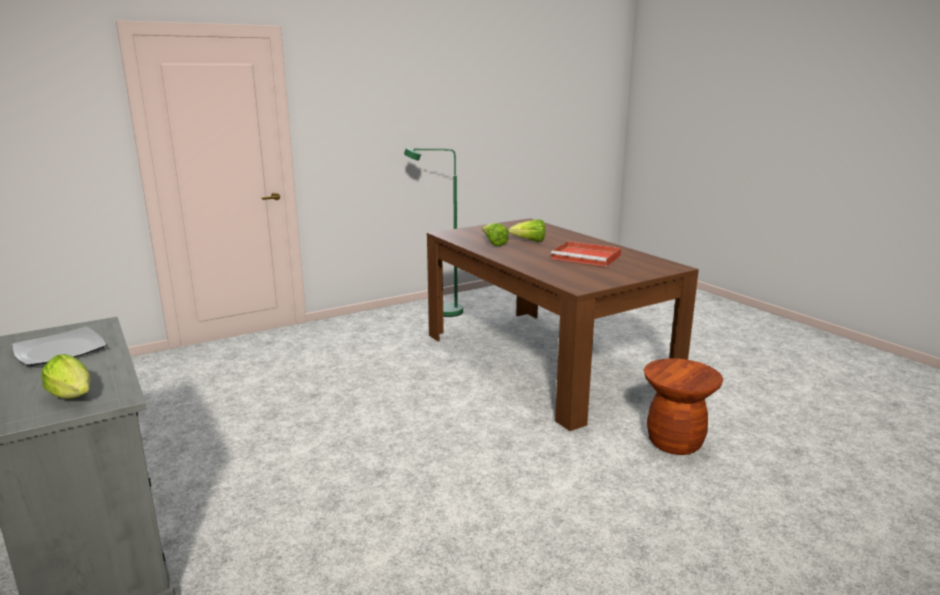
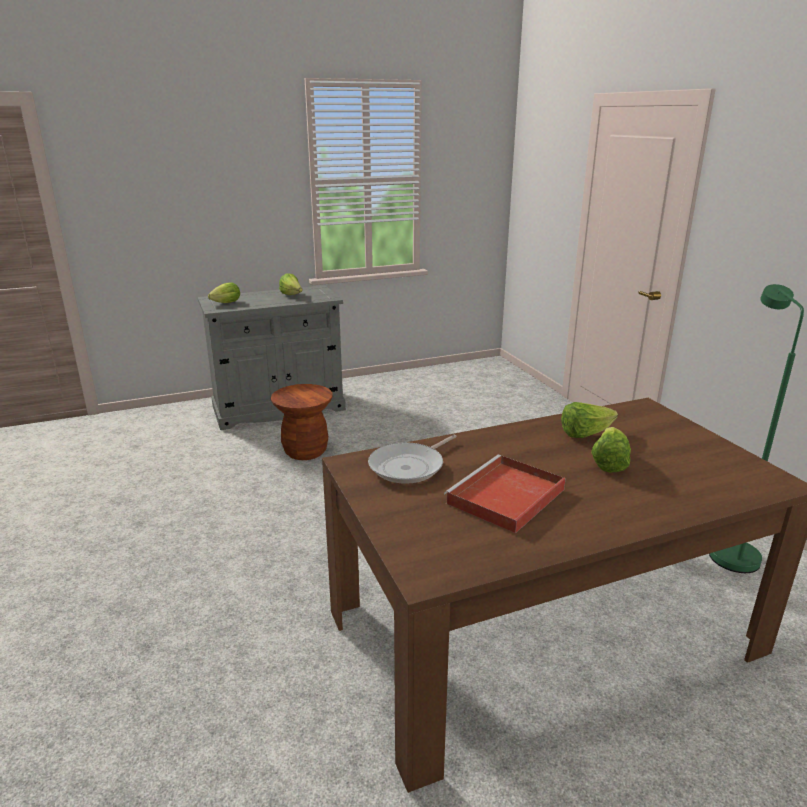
camera: 100 degrees right, 5 degrees up
plate [12,327,106,366] -> lettuce [279,273,303,295]
brown stool [644,358,723,455] -> brown stool moved to [271,384,332,460]
none -> frying pan [368,435,457,484]

